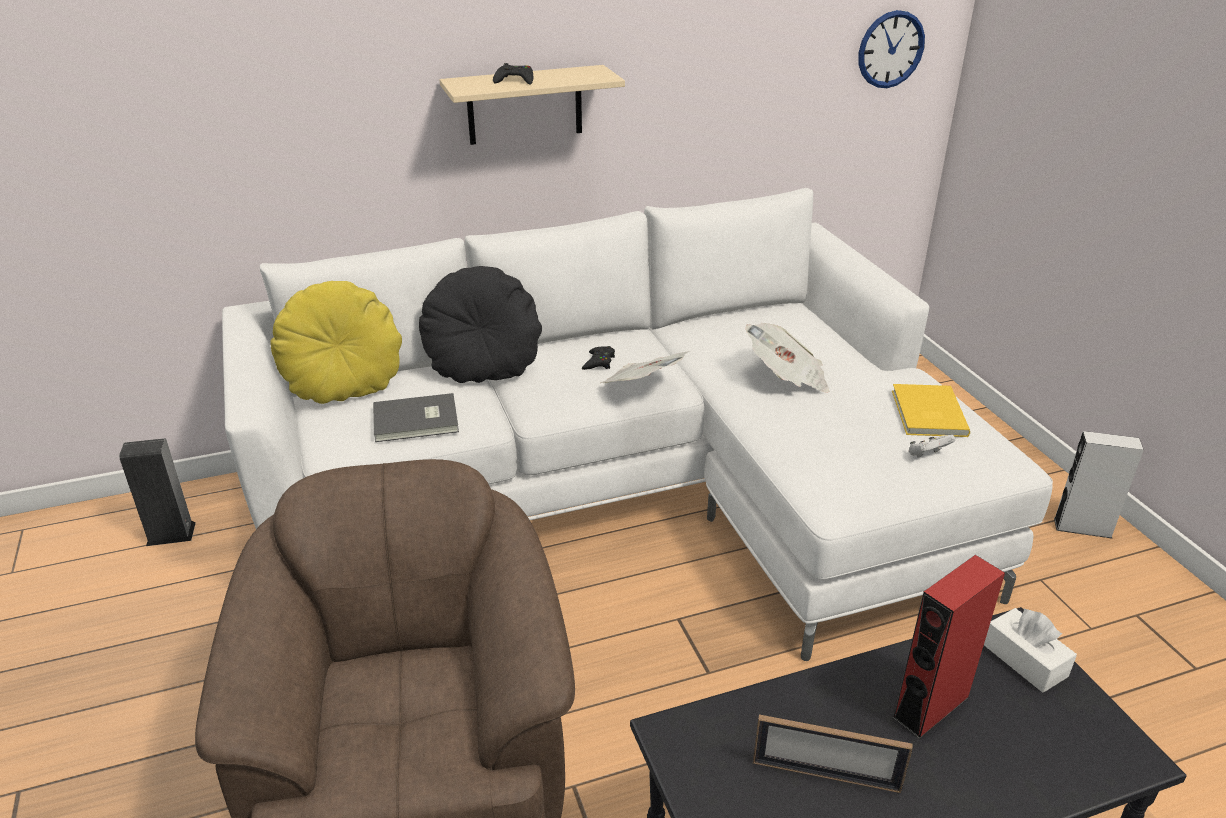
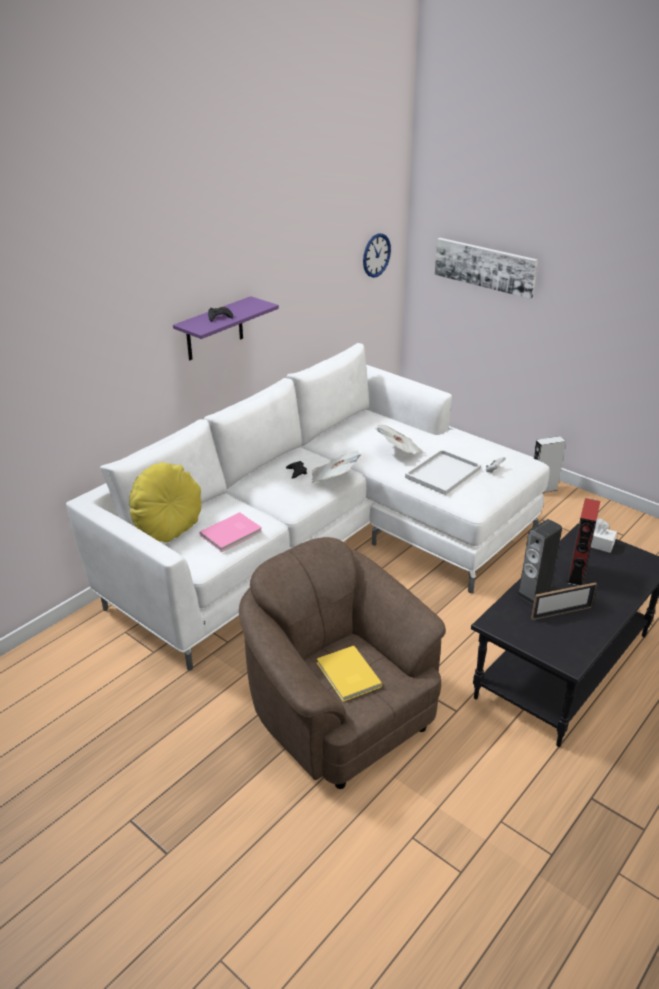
camera: 30 degrees left, 0 degrees up
speaker [119,438,196,546] -> speaker moved to [516,519,562,605]
grey book [373,393,459,442] -> pink book [200,512,262,552]
black pillow [419,266,542,383] -> none
beige shelf [440,65,625,145] -> purple shelf [173,296,279,360]
yellow book [892,384,970,437] -> yellow book moved to [317,646,382,702]
none -> white tray [405,449,481,495]
none -> picture [435,238,538,299]

